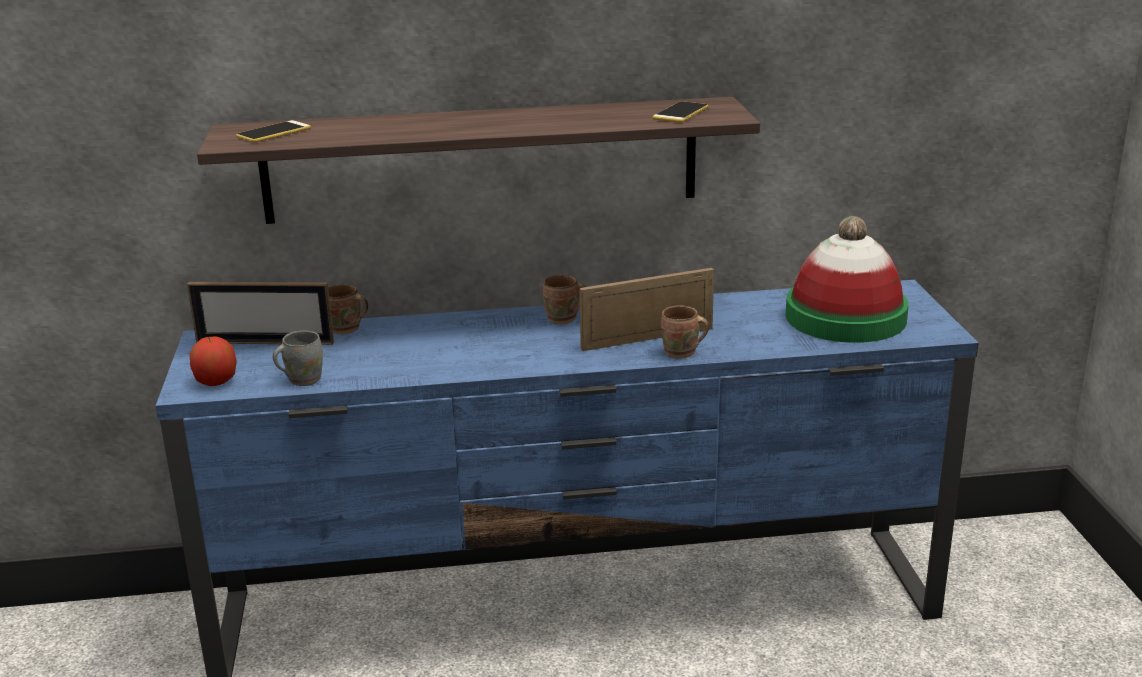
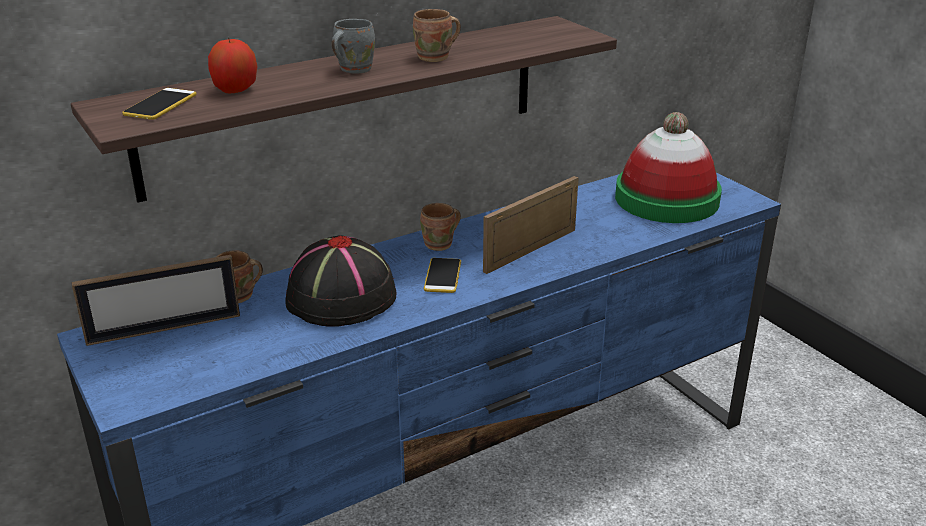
camera: 25 degrees left, 5 degrees up
apple [190,336,237,386] -> apple moved to [208,37,257,93]
grey mug [273,331,323,386] -> grey mug moved to [332,19,375,74]
phone [652,101,709,123] -> phone moved to [424,258,461,293]
brown mug [661,305,709,359] -> brown mug moved to [413,9,461,62]
none -> black hat [285,235,397,326]

